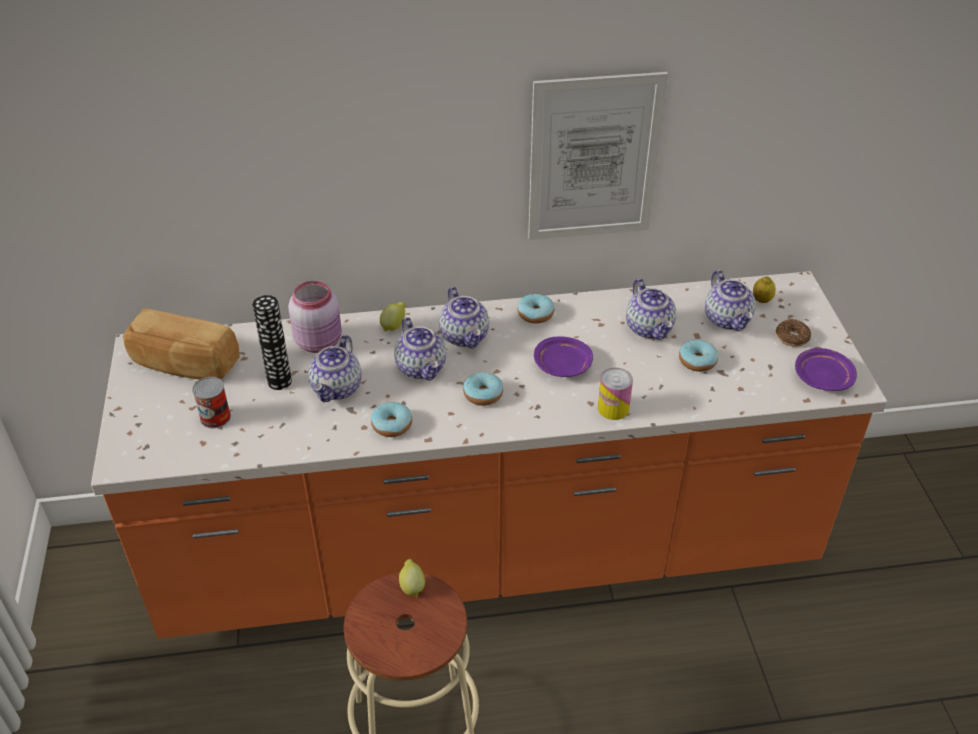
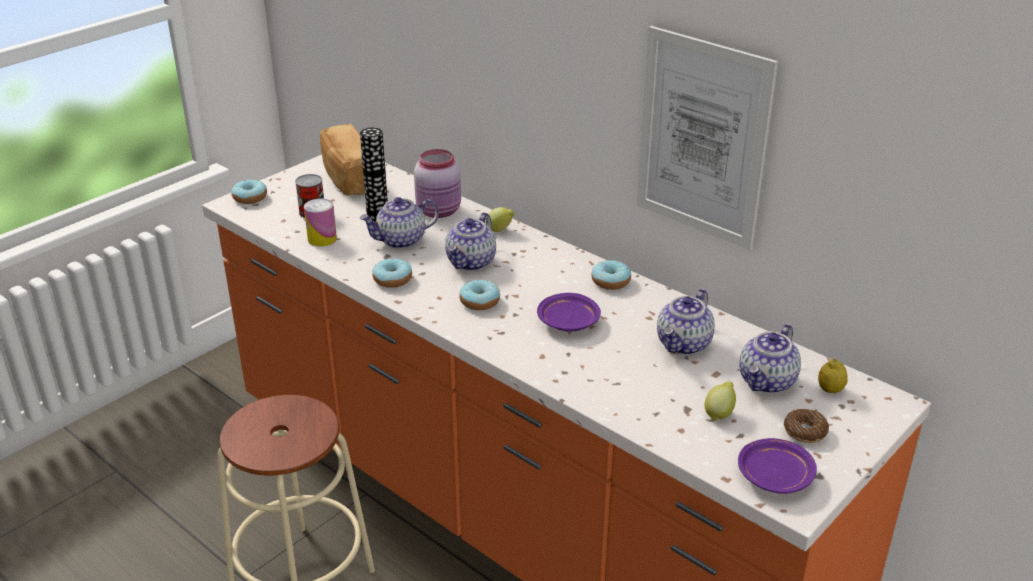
camera: 50 degrees right, 10 degrees down
lemon [399,559,425,597] -> lemon moved to [705,382,736,421]
teapot [439,287,489,349] -> none
can [598,368,633,420] -> can moved to [304,198,337,247]
donut [679,339,718,372] -> donut moved to [231,180,267,204]

